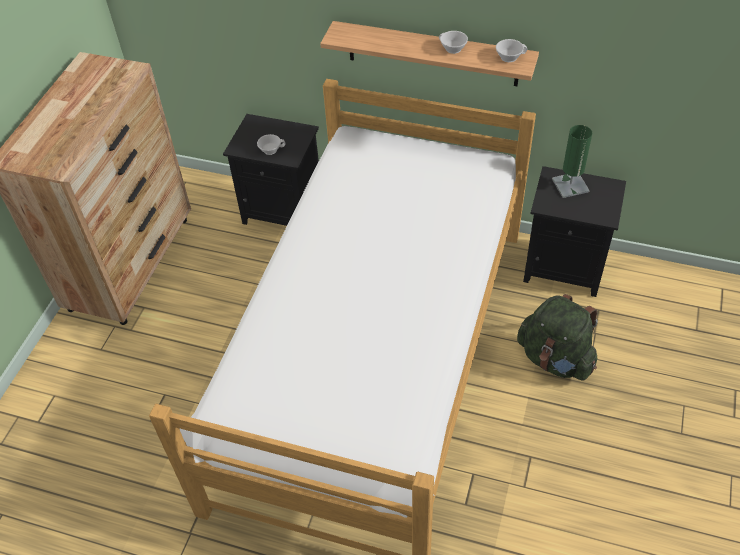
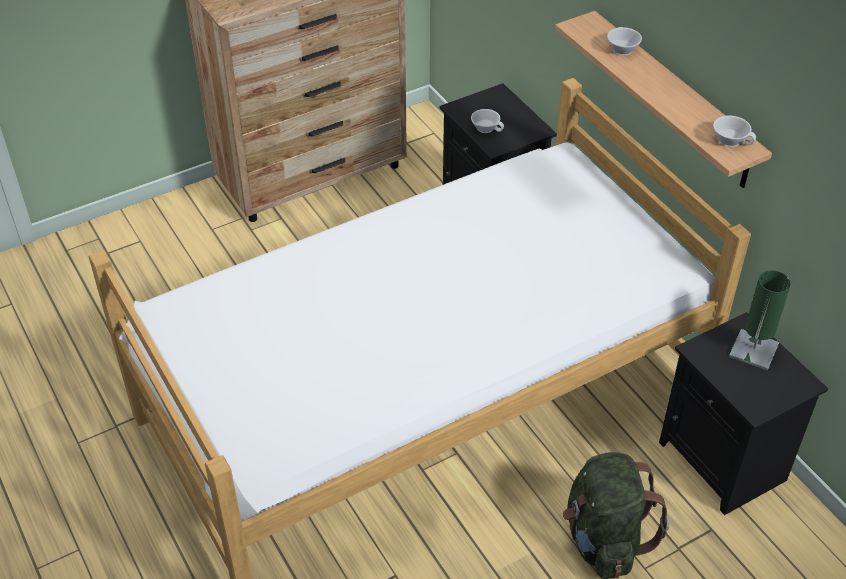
camera: 40 degrees right, 5 degrees down
white cup [439,31,468,54] -> white cup moved to [607,27,642,55]

